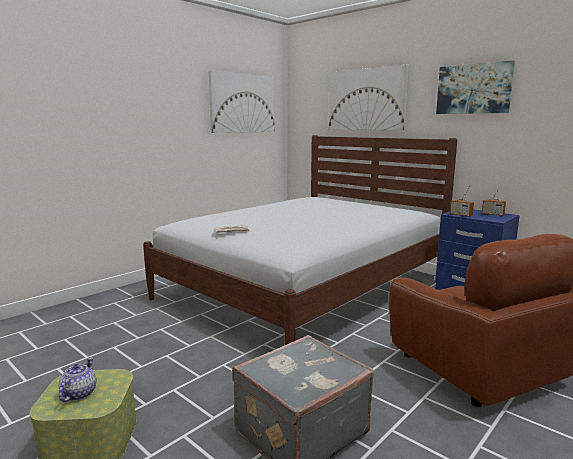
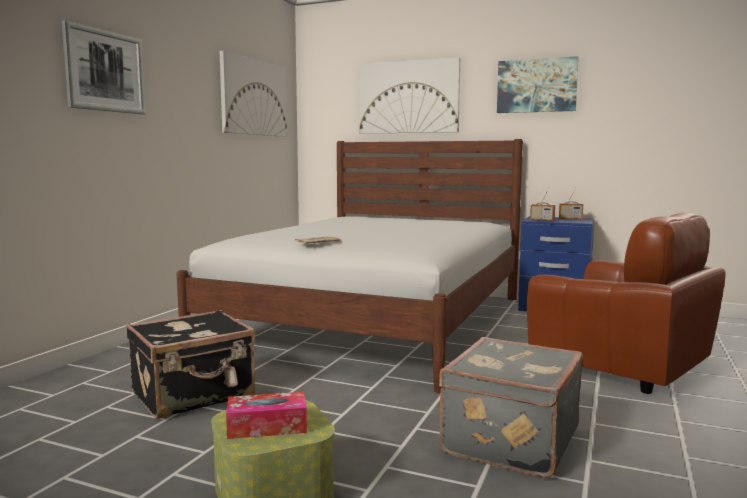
camera: 20 degrees left, 5 degrees down
teapot [59,358,97,402] -> tissue box [226,392,307,439]
none -> picture [62,20,146,114]
none -> black suitcase [126,310,255,419]

